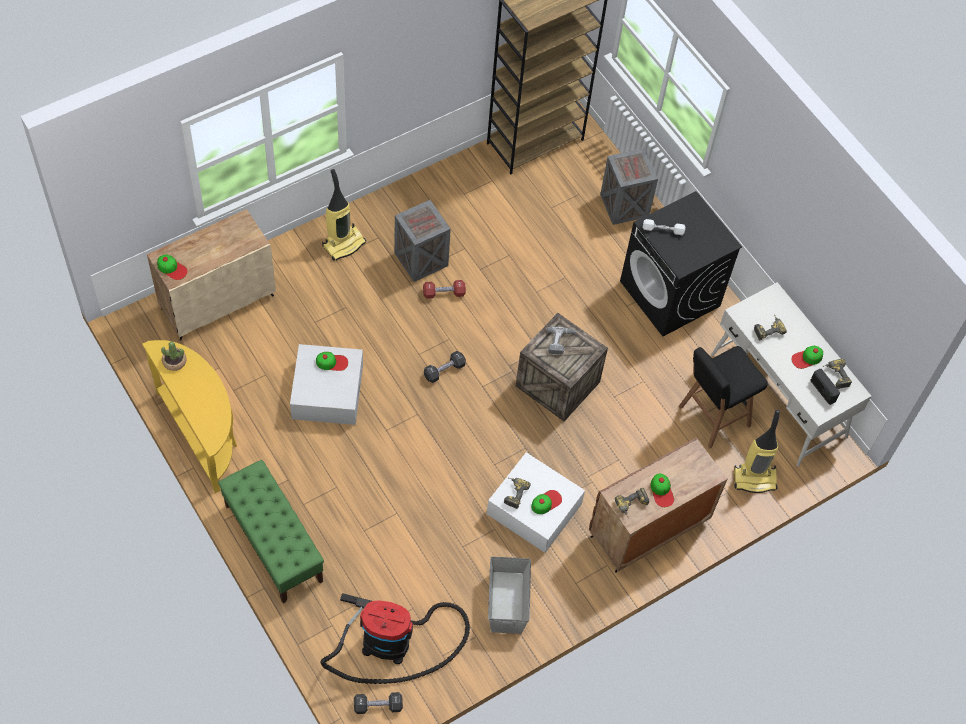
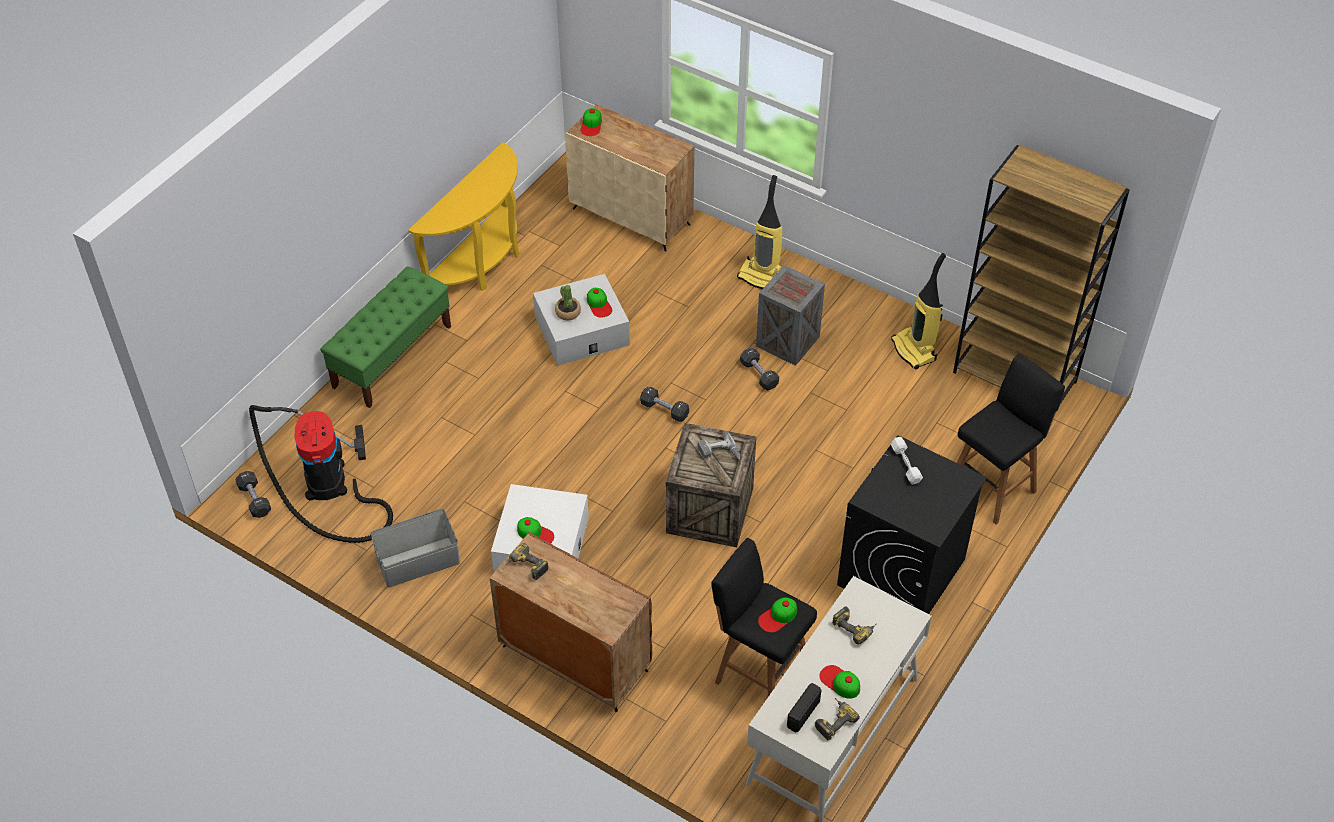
camera: 70 degrees right, 10 degrees down
potted plant [161,341,187,371] -> potted plant moved to [555,285,581,321]
red dumbbell [423,280,466,299] -> black dumbbell [740,348,779,390]
power drill [504,477,531,509] -> none
crate [600,148,658,225] -> black stool [957,354,1065,525]
cap [651,473,674,507] -> cap moved to [758,597,797,633]
vacuum cleaner [734,410,780,493] -> vacuum cleaner moved to [891,253,946,370]

